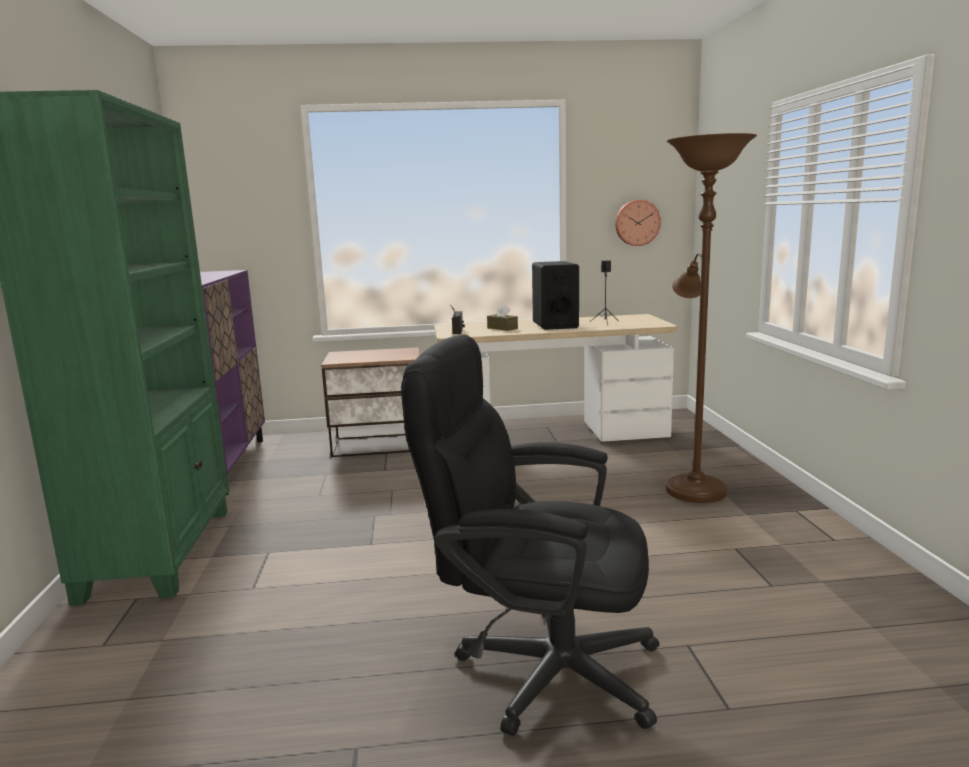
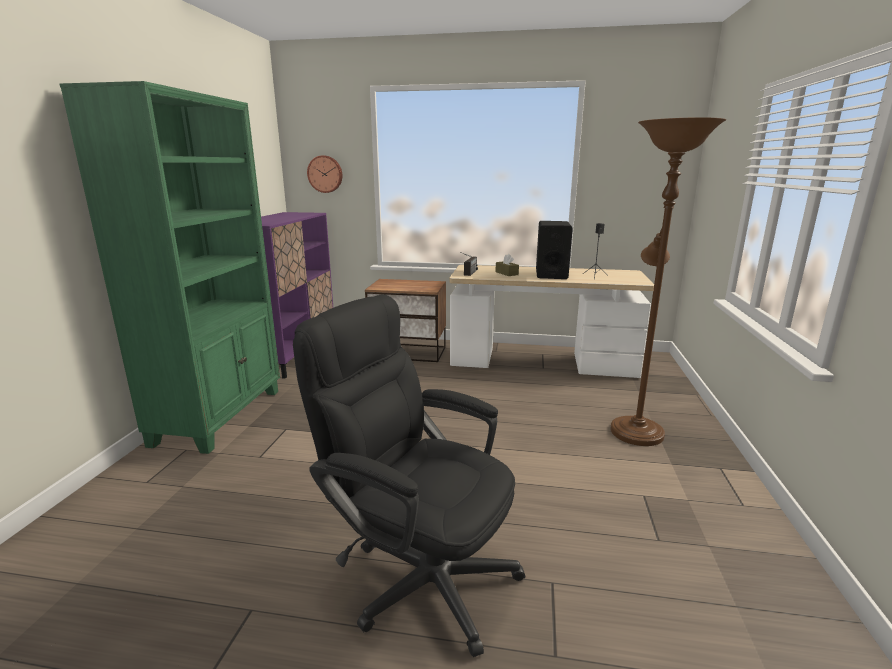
camera: 15 degrees right, 5 degrees up
wall clock [615,200,661,246] -> wall clock moved to [307,155,342,193]

